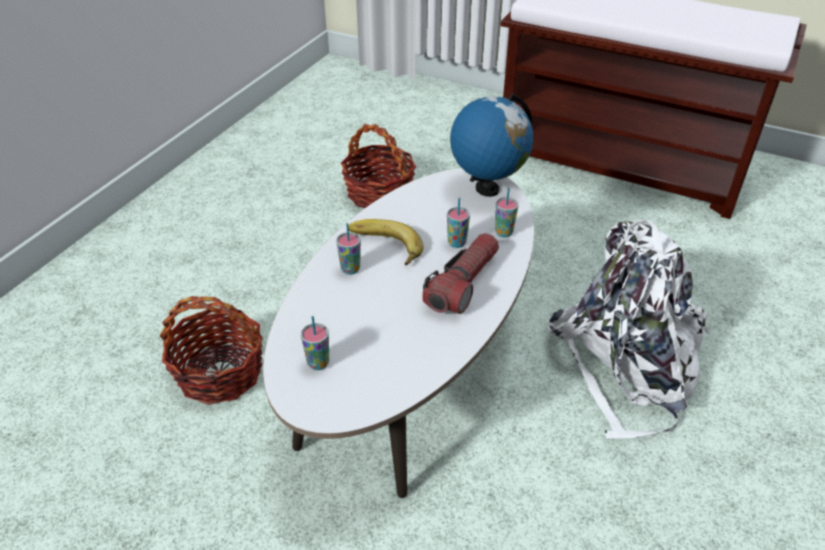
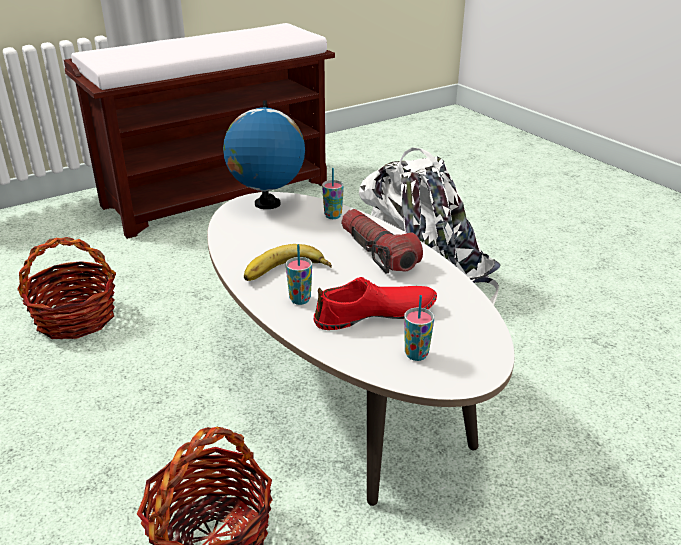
camera: 60 degrees left, 10 degrees down
cup [447,198,470,248] -> none
none -> red shoe [314,277,437,330]

